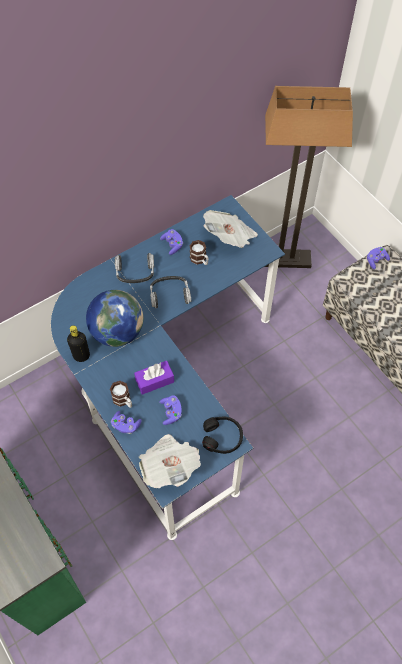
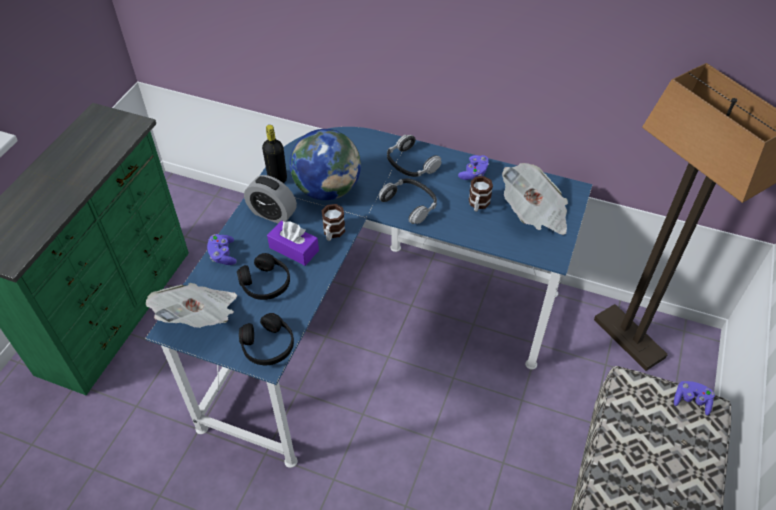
camera: 55 degrees right, 10 degrees down
mug [110,381,132,408] -> mug moved to [321,204,345,241]
purple game controller [159,395,182,425] -> black headphones [237,253,290,300]
none -> alarm clock [244,175,297,224]

